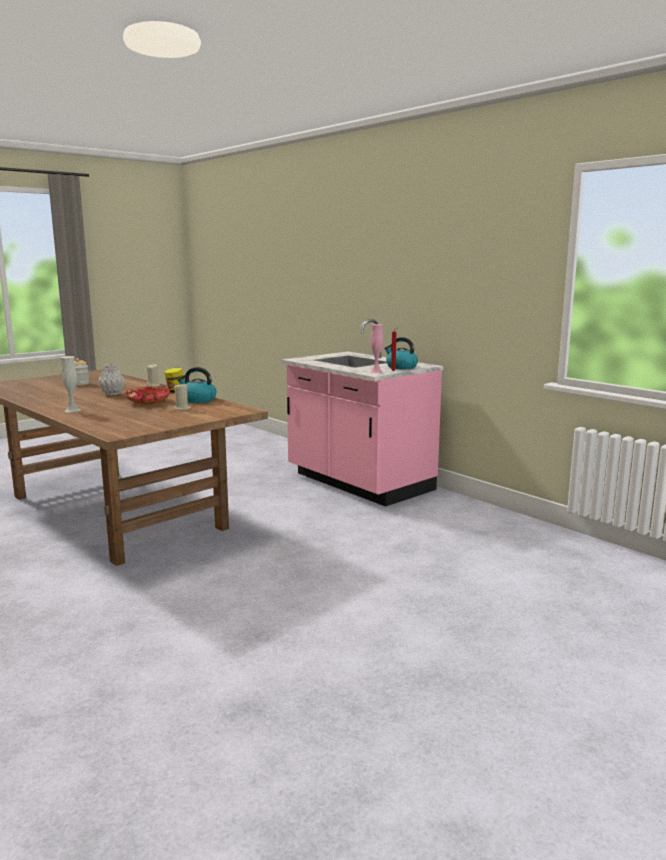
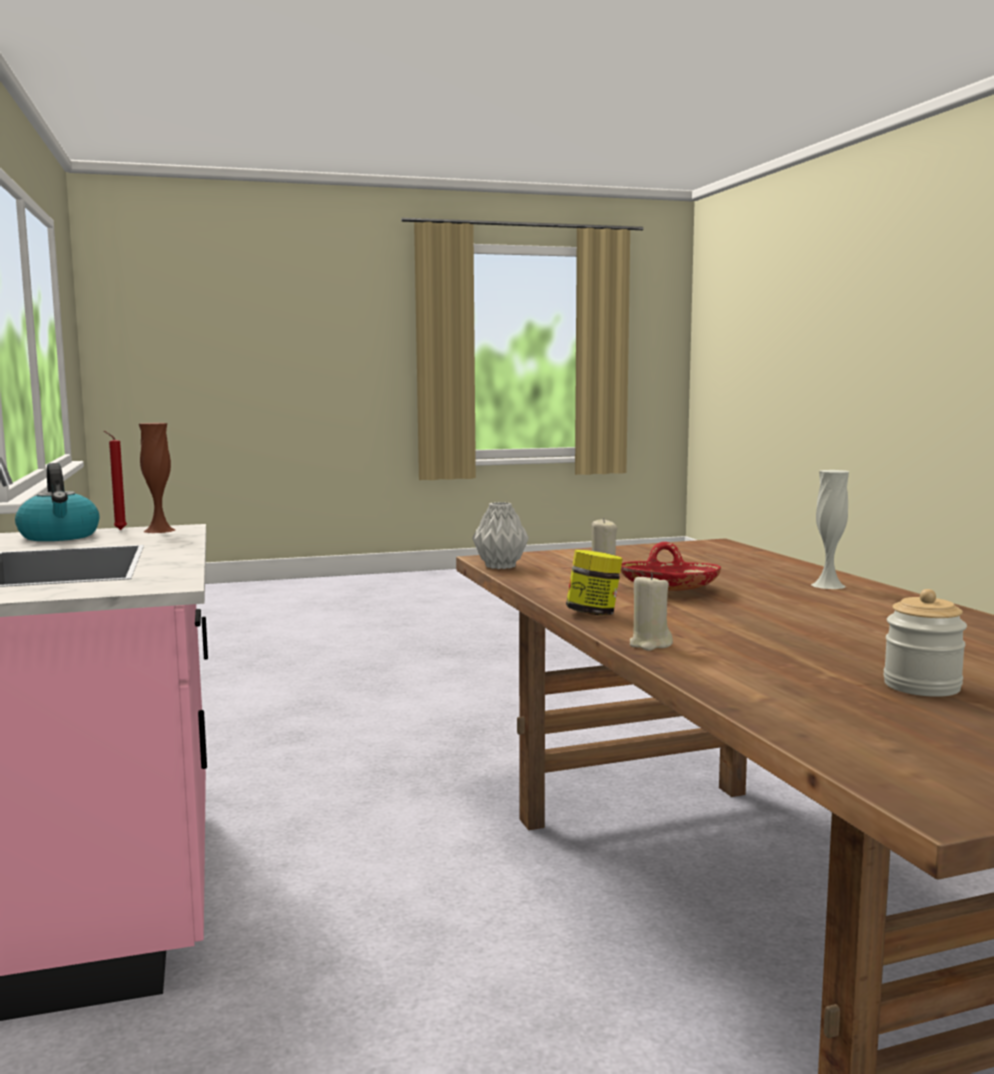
camera: 155 degrees left, 5 degrees down
grey vase [98,364,125,395] -> grey vase moved to [472,502,529,569]
kettle [178,367,216,403] -> none
pink vase [370,324,383,373] -> brown vase [139,423,175,533]

